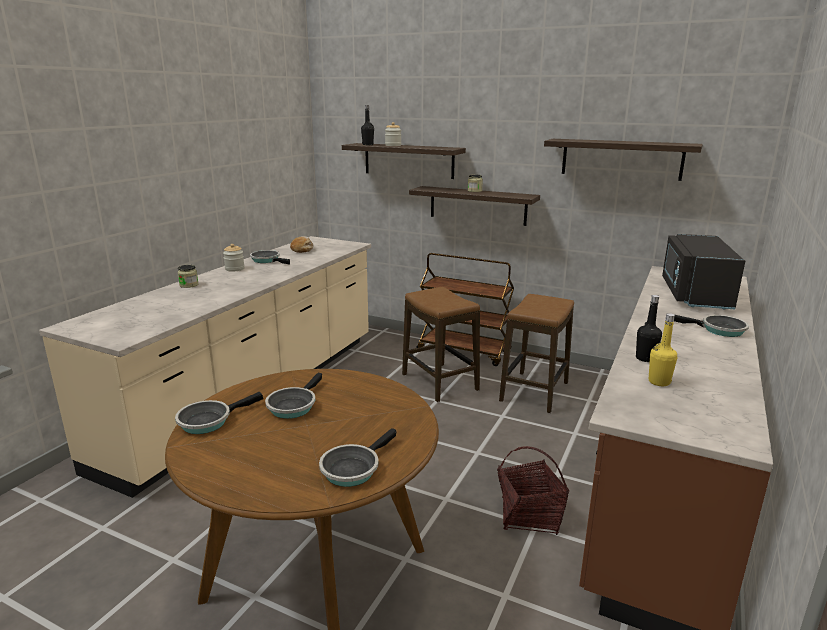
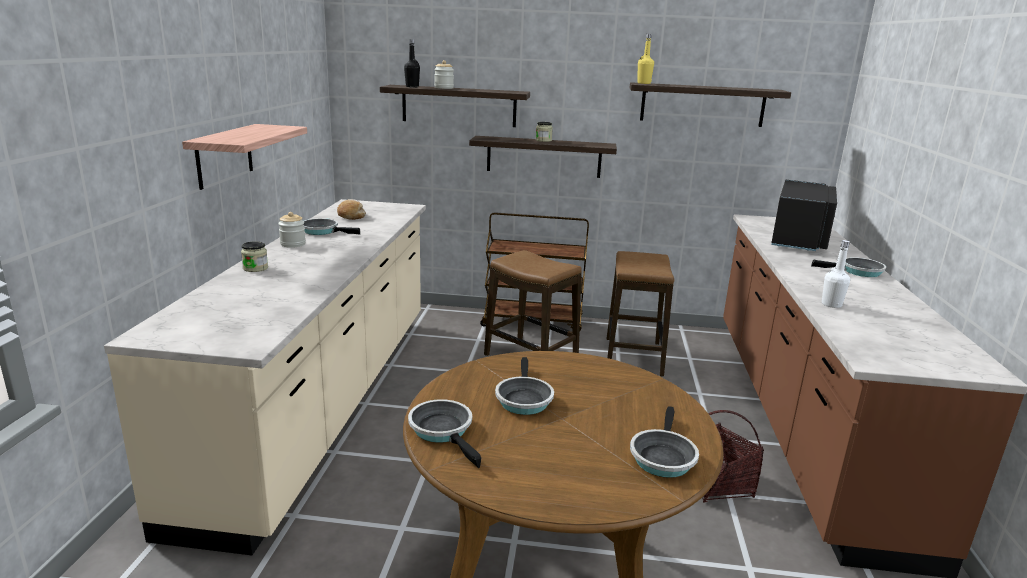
camera: 20 degrees left, 0 degrees up
frying pan [175,392,263,434] -> frying pan turned 120 degrees clockwise [408,399,481,468]
black bottle [636,295,662,362] -> white bottle [822,240,850,308]
yellow bottle [649,313,677,386] -> yellow bottle moved to [637,34,654,84]
black microwave [662,234,745,310] -> black microwave turned 150 degrees counterclockwise [771,180,837,251]
none -> shelf [182,124,307,190]

